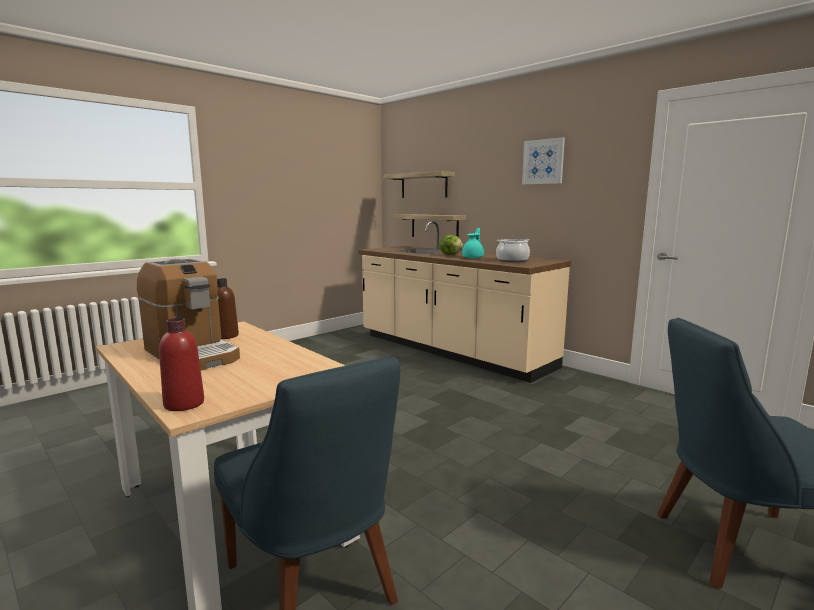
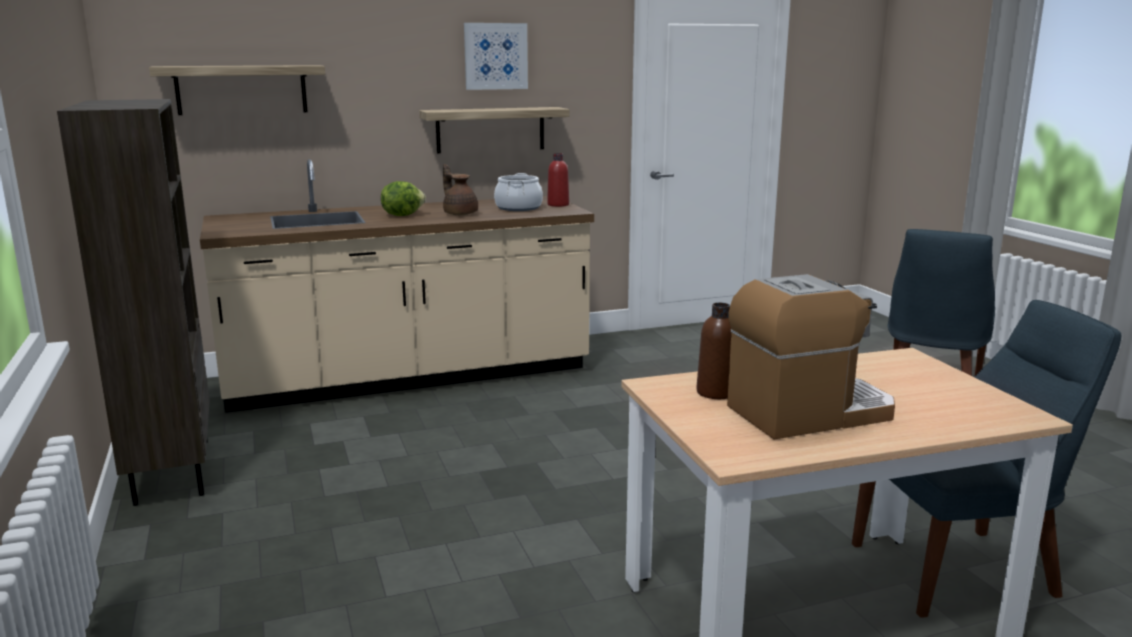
camera: 65 degrees left, 5 degrees up
red bottle [159,318,204,411] -> red bottle moved to [547,153,569,207]
shelf [393,214,466,237] -> shelf moved to [419,107,569,153]
turquoise teapot [462,228,484,258] -> brown teapot [443,164,478,215]
none -> brown bookcase [57,99,210,506]

